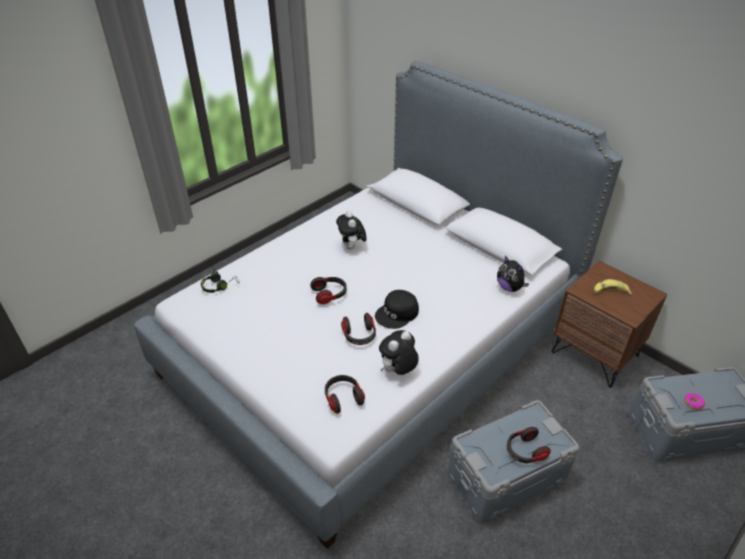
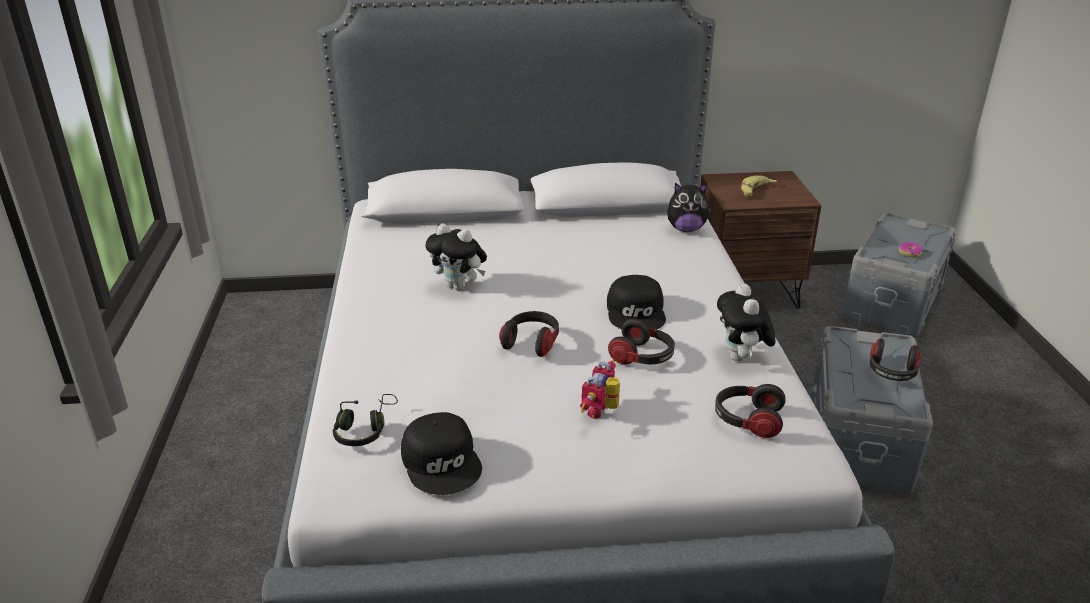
camera: 50 degrees left, 10 degrees down
none -> black cap [401,412,482,495]
none -> toy robot [580,359,620,419]

